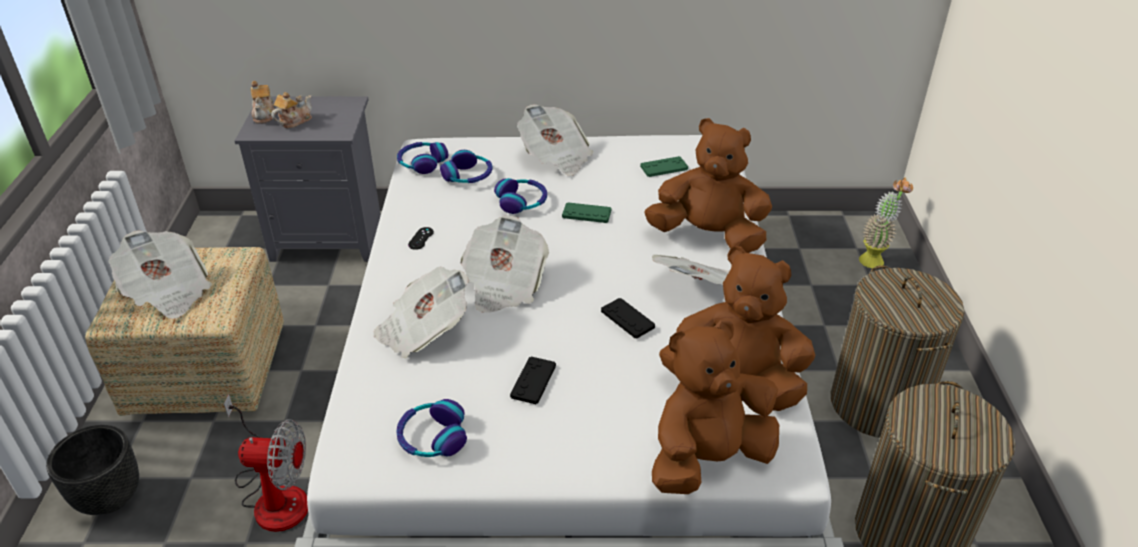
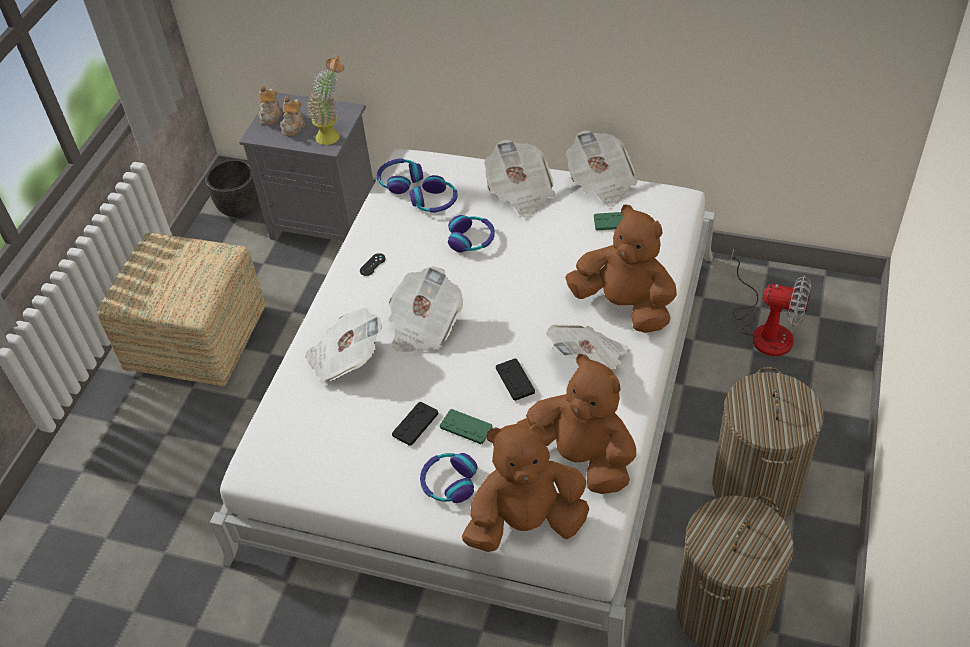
camera: 20 degrees right, 10 degrees up
black planter [46,425,139,515] -> black planter moved to [205,159,259,218]
newspaper [109,230,212,319] -> newspaper moved to [566,130,637,207]
fan [224,394,308,532] -> fan moved to [730,249,811,356]
teapot [271,92,312,128] -> teapot turned 135 degrees clockwise [280,97,305,136]
headphones [397,399,467,457] -> headphones moved to [420,453,478,503]
green game controller [562,202,611,223] -> green game controller moved to [440,409,493,444]
potted plant [859,177,913,268] -> potted plant moved to [307,56,344,145]

